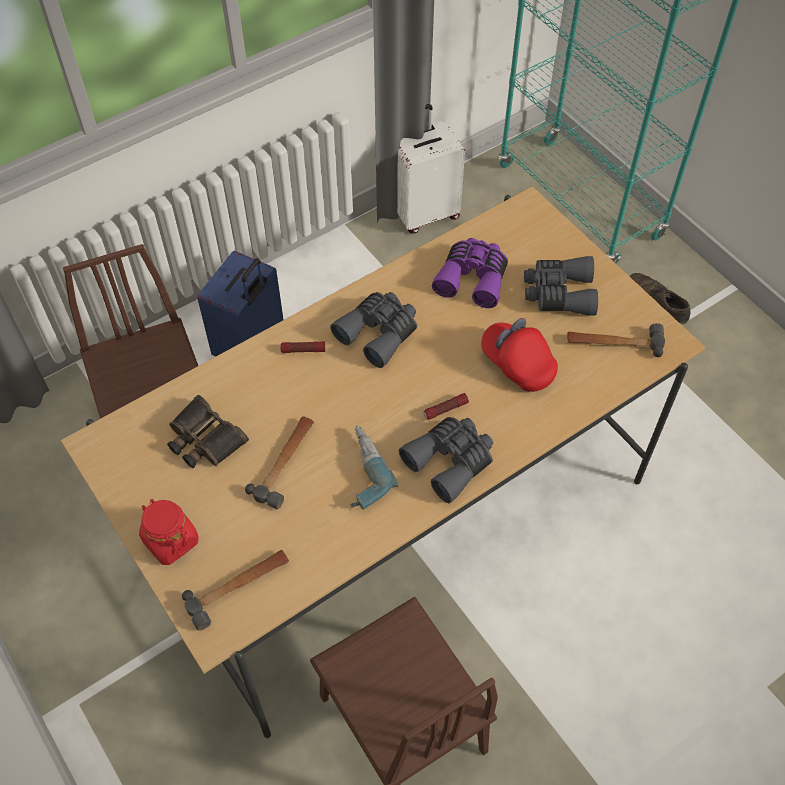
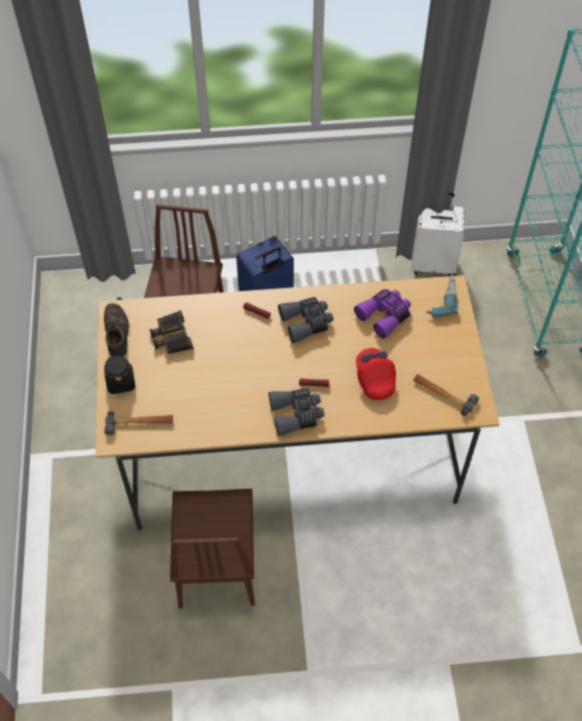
camera: 30 degrees right, 0 degrees up
red jar [139,499,199,565] -> black jar [104,353,136,394]
hammer [245,416,314,509] -> none
power drill [350,425,398,510] -> power drill moved to [426,275,458,317]
grey binoculars [524,256,598,316] -> none
brown shoe [630,273,690,325] -> brown shoe moved to [104,303,129,357]

